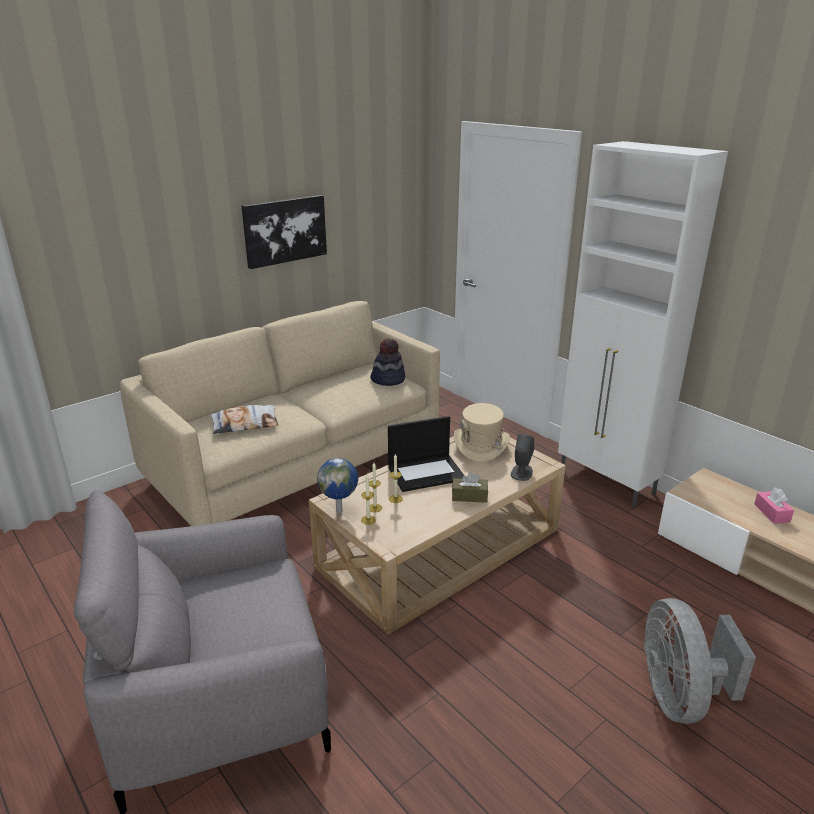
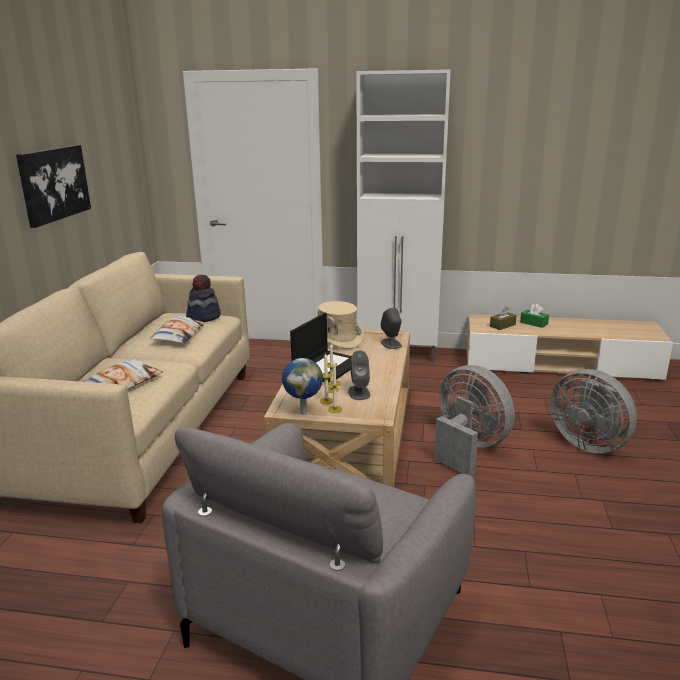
camera: 40 degrees left, 5 degrees down
brown tissue box [452,472,488,503] -> brown tissue box moved to [490,306,517,330]
pink tissue box [754,488,794,524] -> green tissue box [520,304,549,328]
none -> pillow [150,316,205,344]
none -> grey speaker [348,350,370,400]
none -> grey fan [434,365,515,476]

